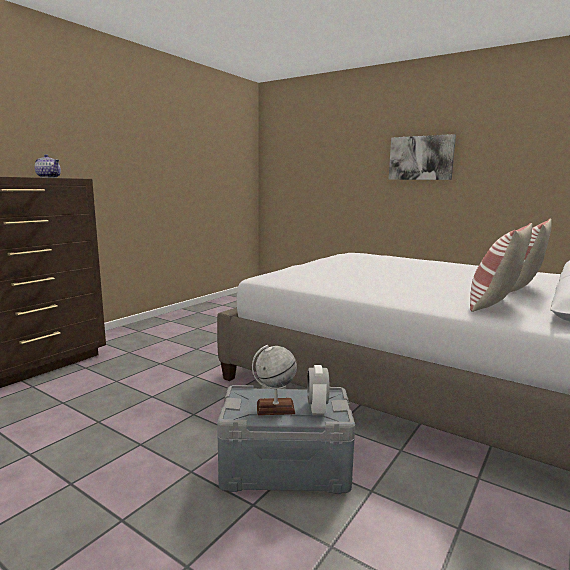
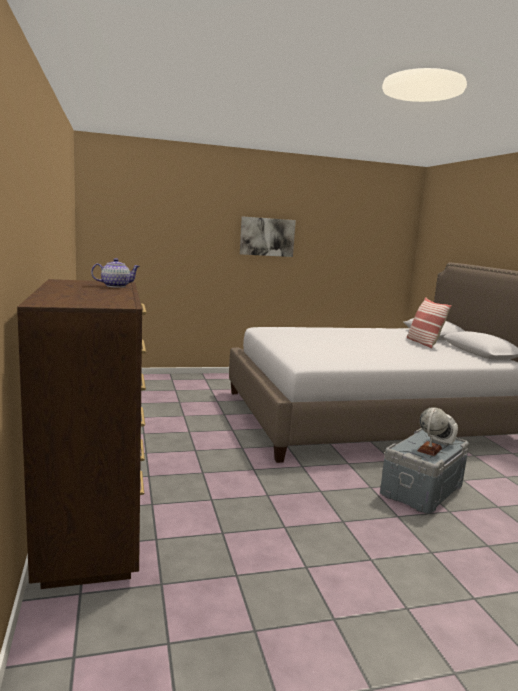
camera: 50 degrees left, 0 degrees up
pillow [470,223,533,312] -> none

